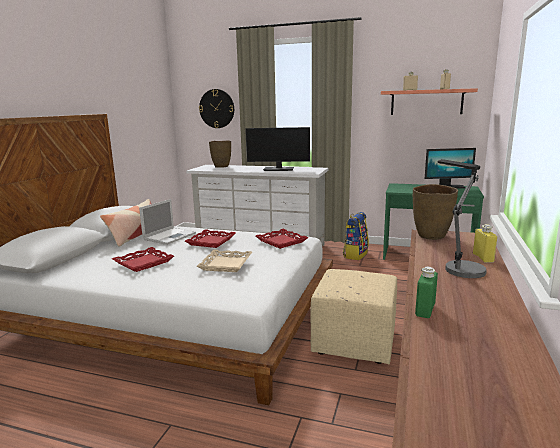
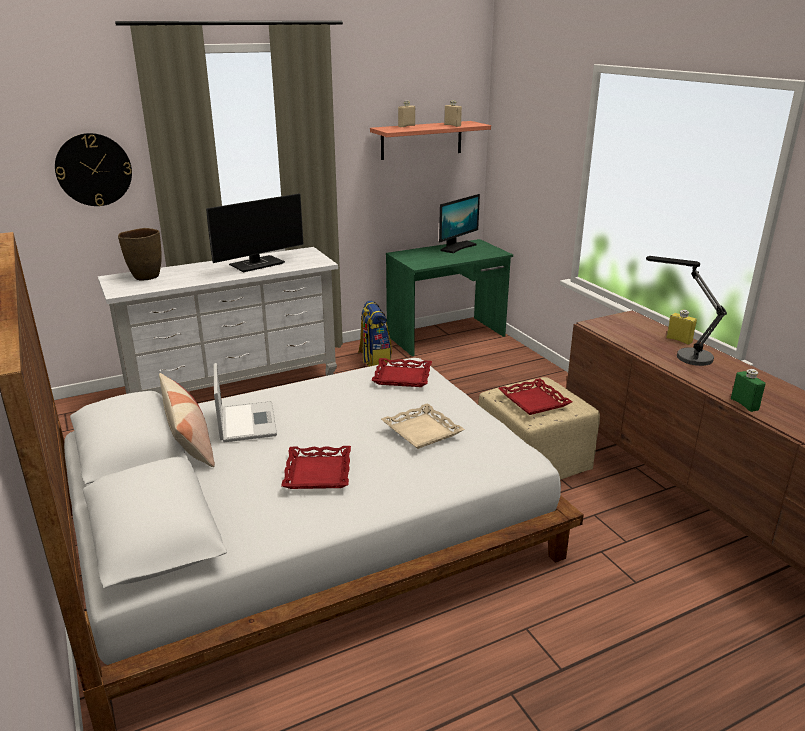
camera: 45 degrees left, 10 degrees up
red tray [185,229,236,248] -> red tray moved to [498,378,572,415]
brown vase [413,184,458,240] -> none

